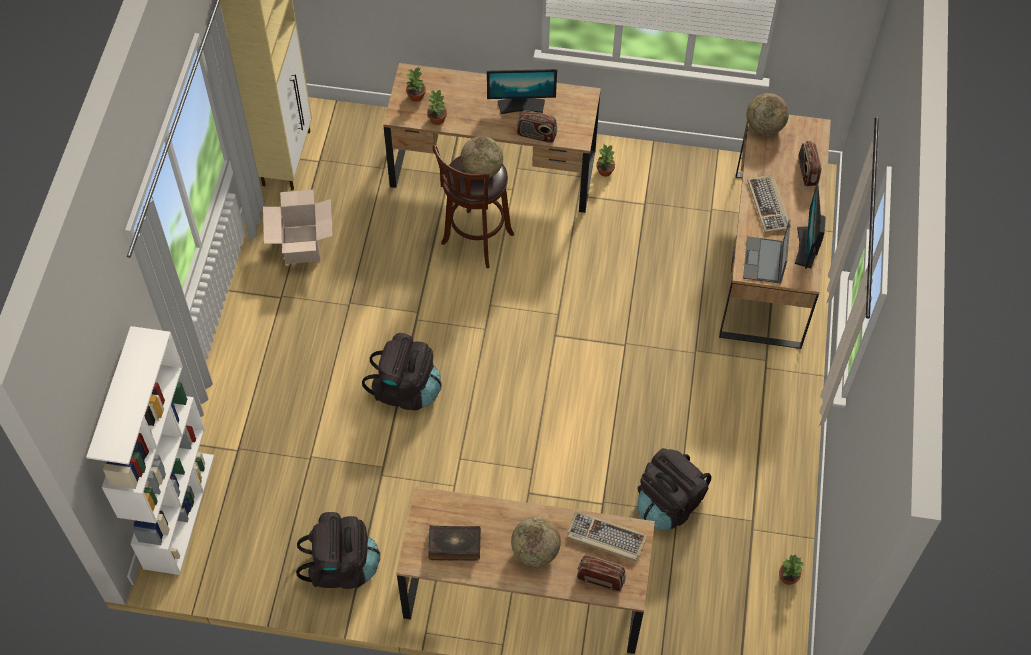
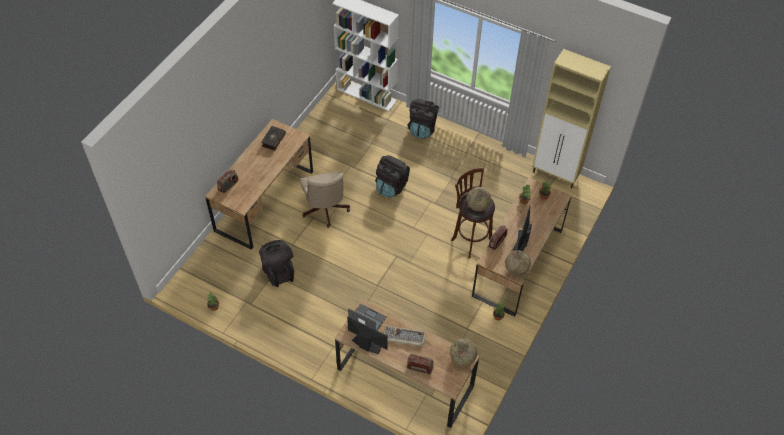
camera: 110 degrees right, 5 degrees down
cardboard box [263,190,333,264] -> none
black backpack [296,512,380,589] -> black backpack moved to [408,99,439,138]
globe [511,517,561,567] -> globe moved to [505,250,531,276]
keyboard [567,511,647,561] -> none
none -> beige office chair [300,171,350,228]

